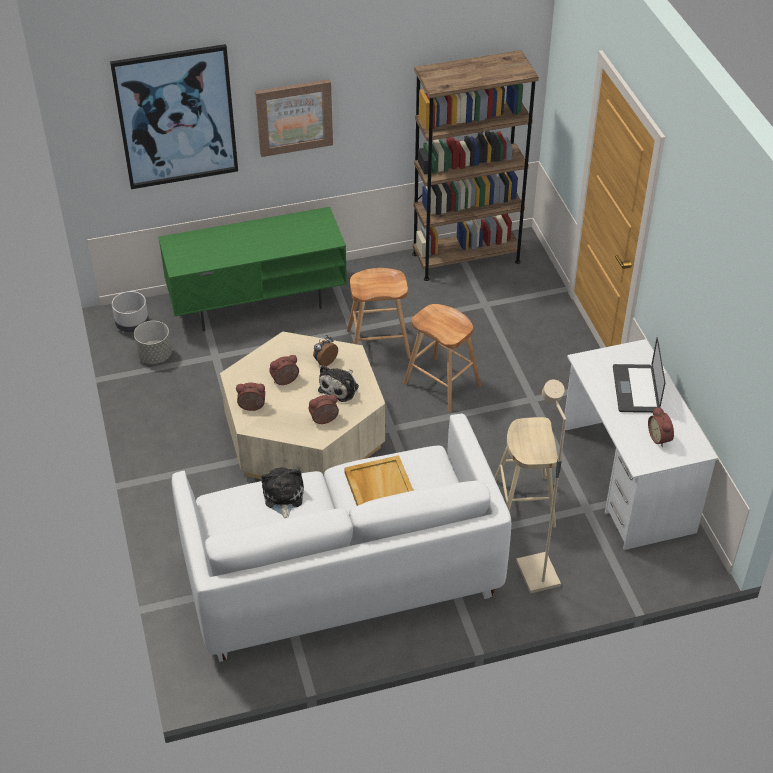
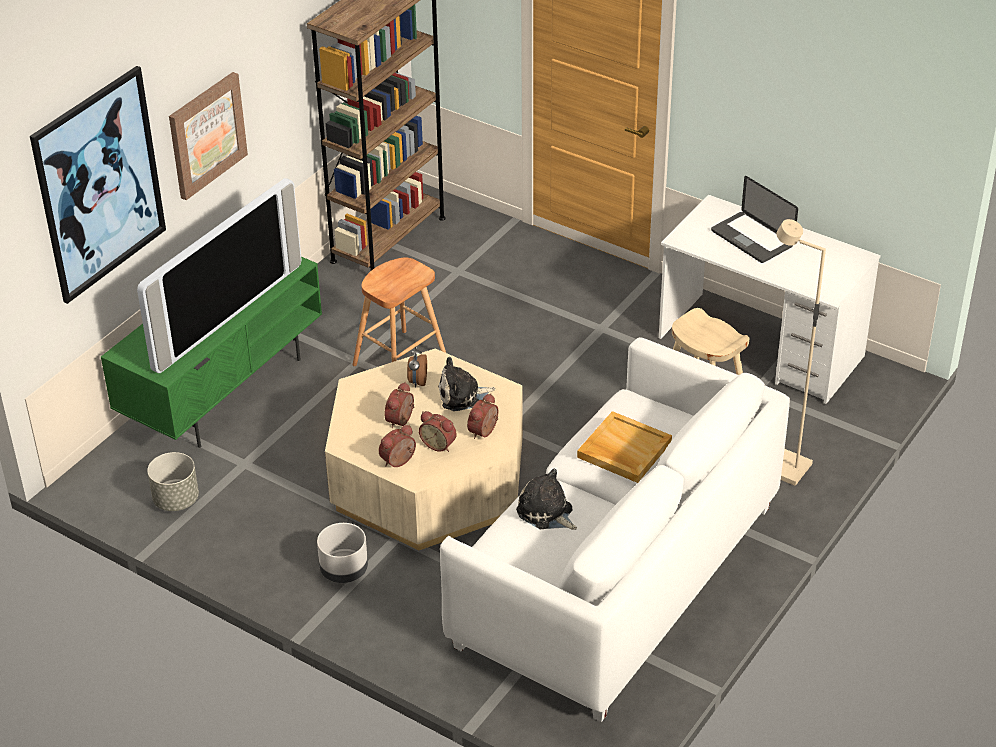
camera: 40 degrees left, 5 degrees down
grey planter [112,291,149,333] -> grey planter moved to [317,523,368,583]
plush toy [318,365,359,402] -> plush toy turned 90 degrees clockwise [438,357,495,411]
brown stool [403,304,481,412] -> none
alarm clock [648,407,674,447] -> alarm clock moved to [419,411,457,452]
none -> television [137,178,302,373]

